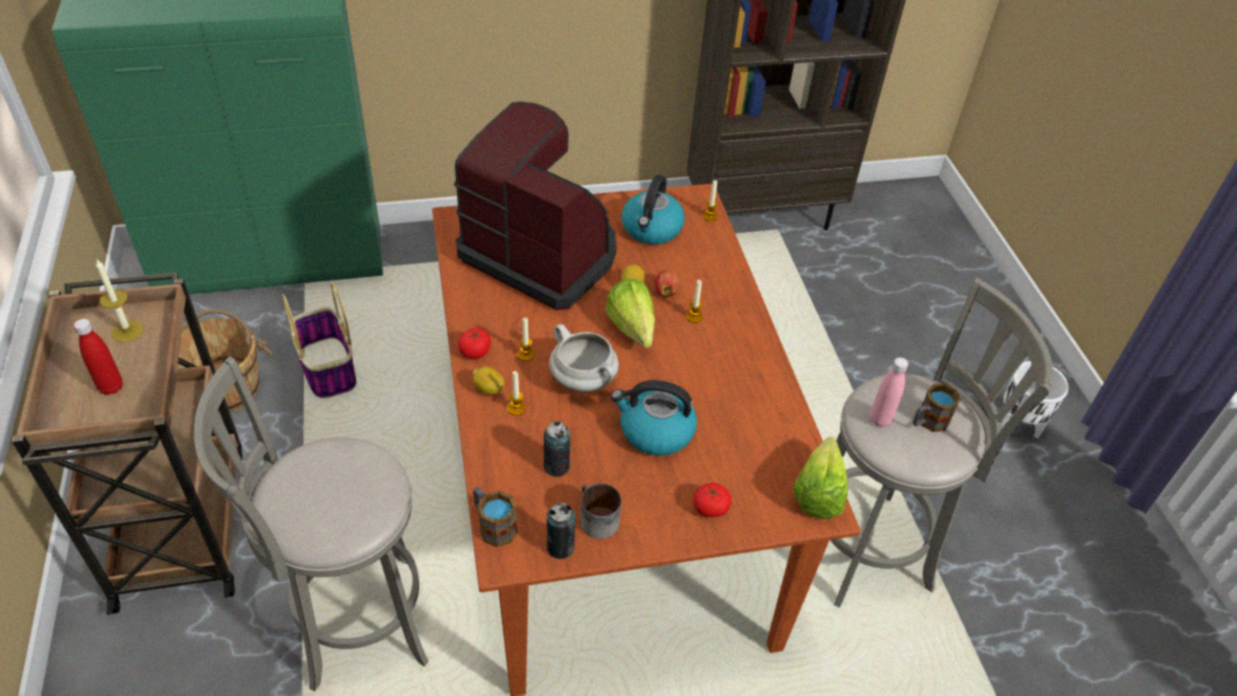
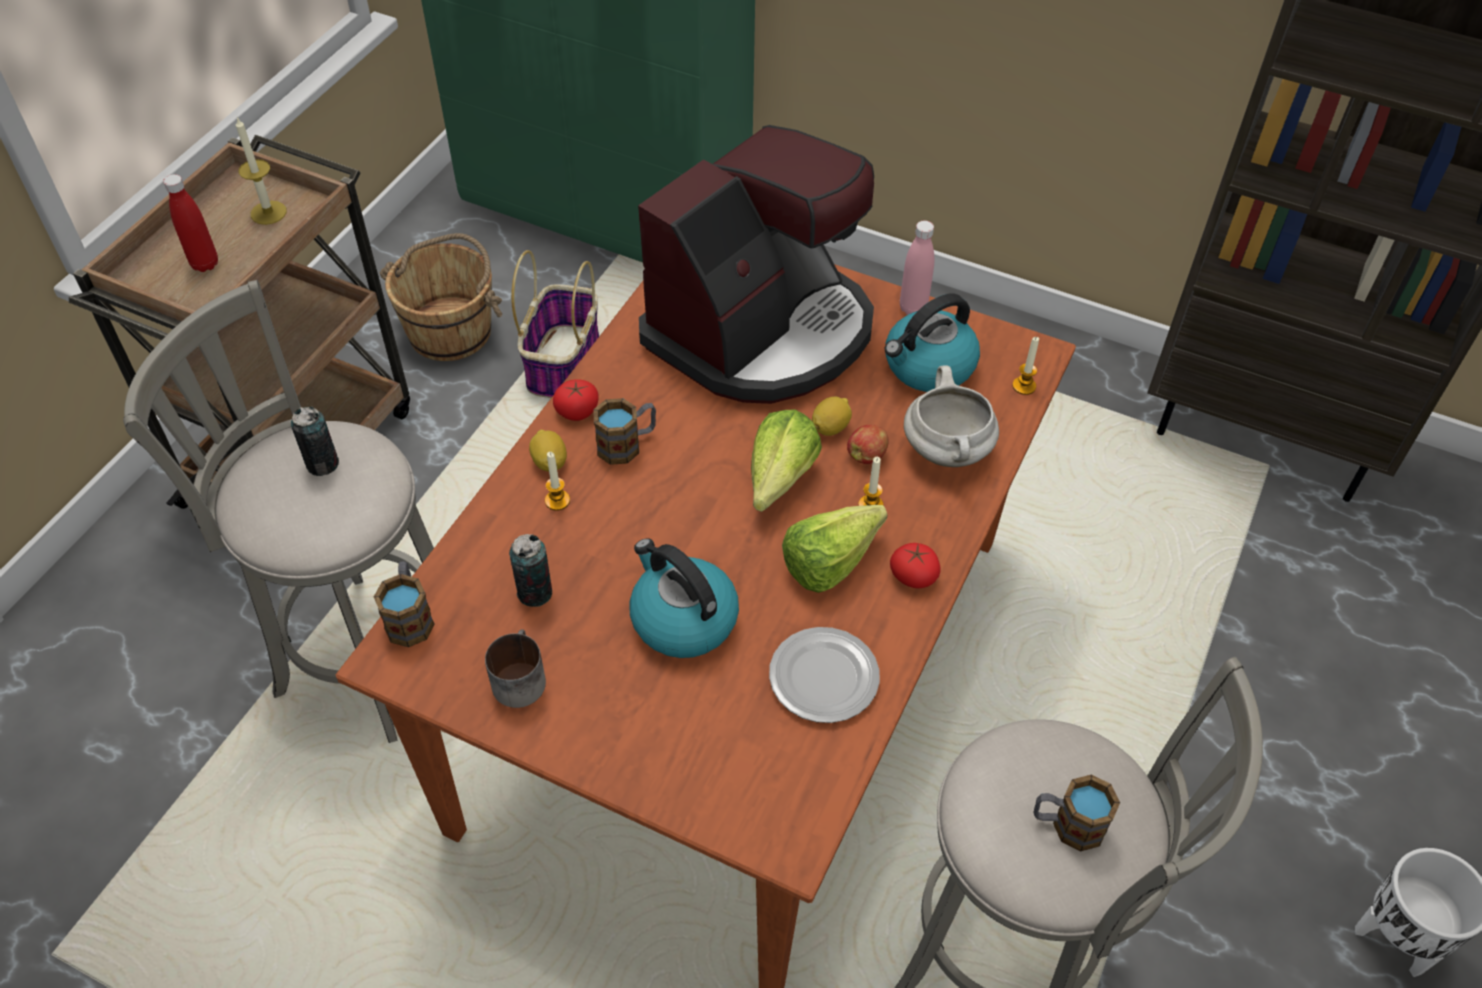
camera: 40 degrees right, 5 degrees up
coffee machine [454,101,617,310] -> coffee machine turned 60 degrees clockwise [638,125,874,404]
candle [517,317,535,361] -> mug [593,398,656,465]
can [547,503,576,559] -> can moved to [291,406,339,476]
white cooking pot [549,324,619,393] -> white cooking pot moved to [904,365,999,467]
tomato [693,483,731,517] -> tomato moved to [890,543,941,588]
lettuce [793,437,848,519] -> lettuce moved to [782,505,887,593]
pink bottle [870,357,909,427] -> pink bottle moved to [900,221,934,315]
none -> plate [769,627,880,723]

